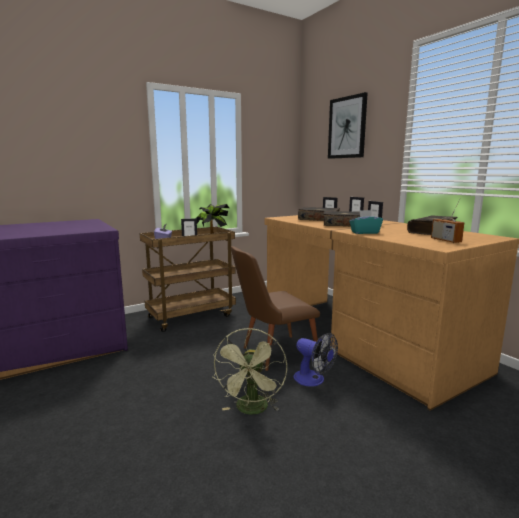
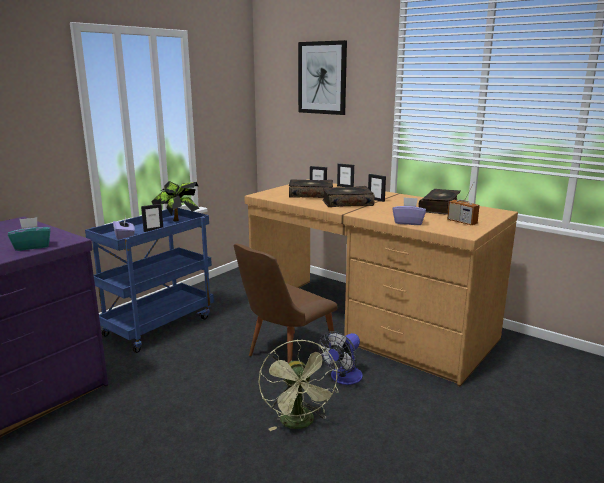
camera: 20 degrees left, 5 degrees up
brown cart [140,227,236,332] -> blue cart [85,208,214,353]
fan [293,333,338,387] -> fan turned 105 degrees clockwise [319,331,363,385]
turquoise tissue box [349,210,383,234] -> turquoise tissue box moved to [8,217,51,251]
none -> purple tissue box [392,197,426,225]

